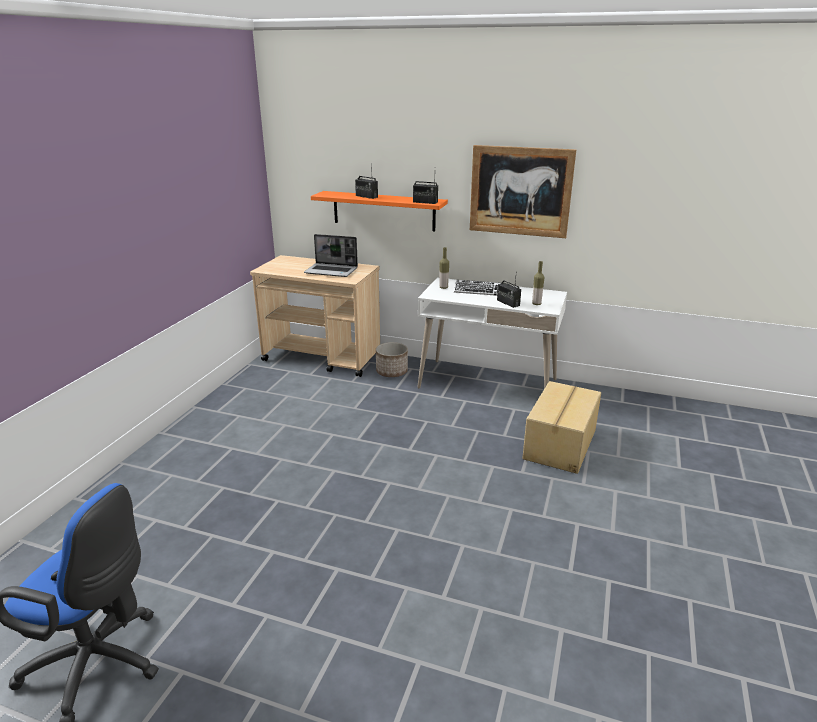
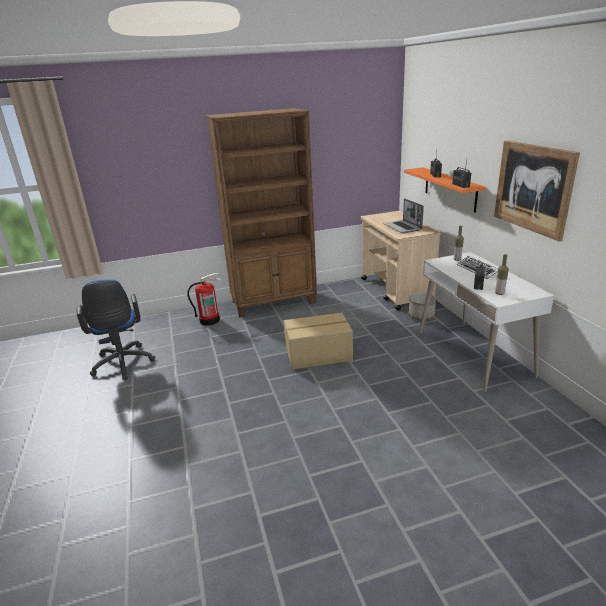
camera: 55 degrees right, 0 degrees up
cardboard box [522,381,601,474] -> cardboard box moved to [284,313,353,370]
none -> fire extinguisher [187,272,221,326]
none -> brown bookcase [206,108,317,317]

